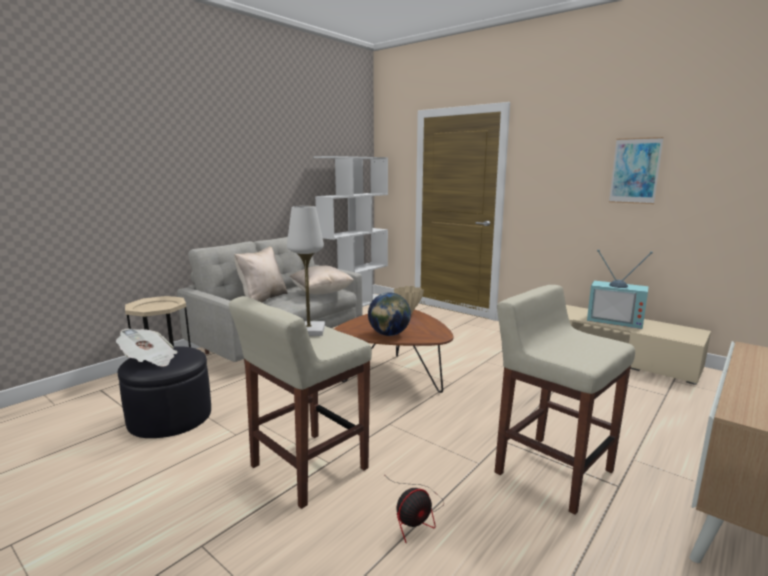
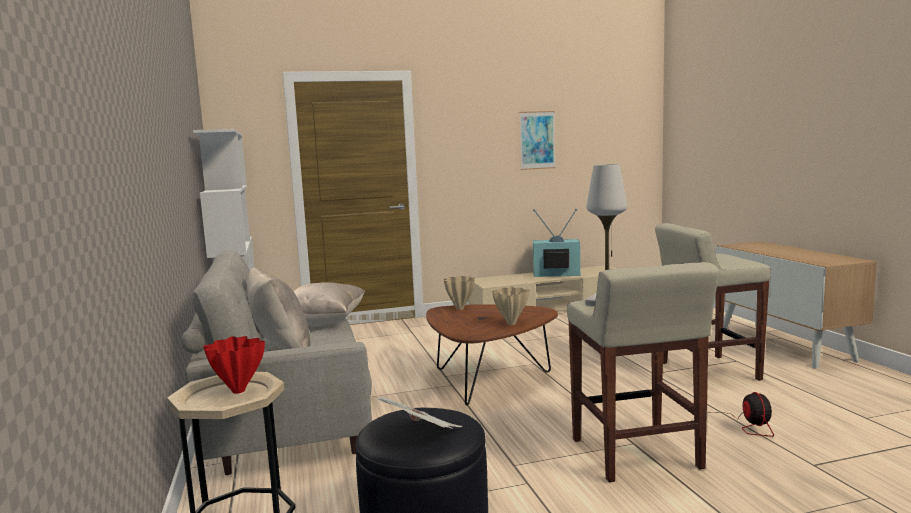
camera: 55 degrees left, 5 degrees down
globe [368,293,411,336] -> beige vase [492,287,529,325]
television [587,249,653,329] -> television turned 150 degrees counterclockwise [533,209,580,277]
none -> red vase [203,336,265,394]

